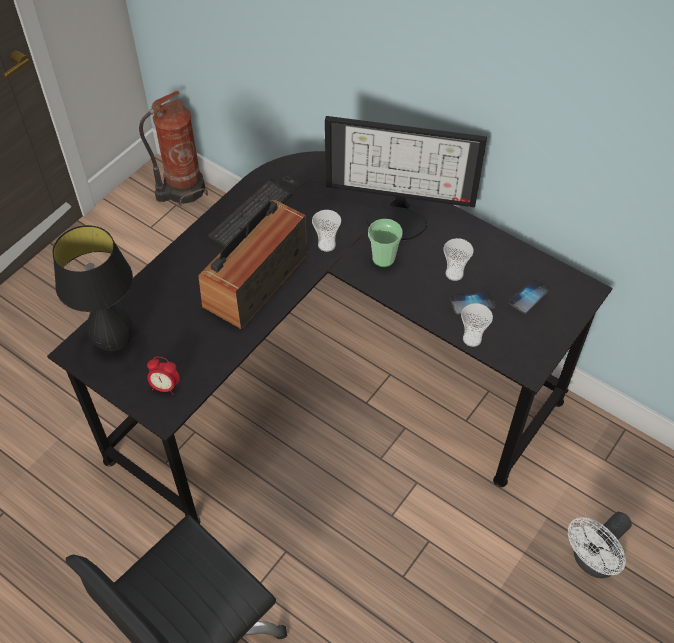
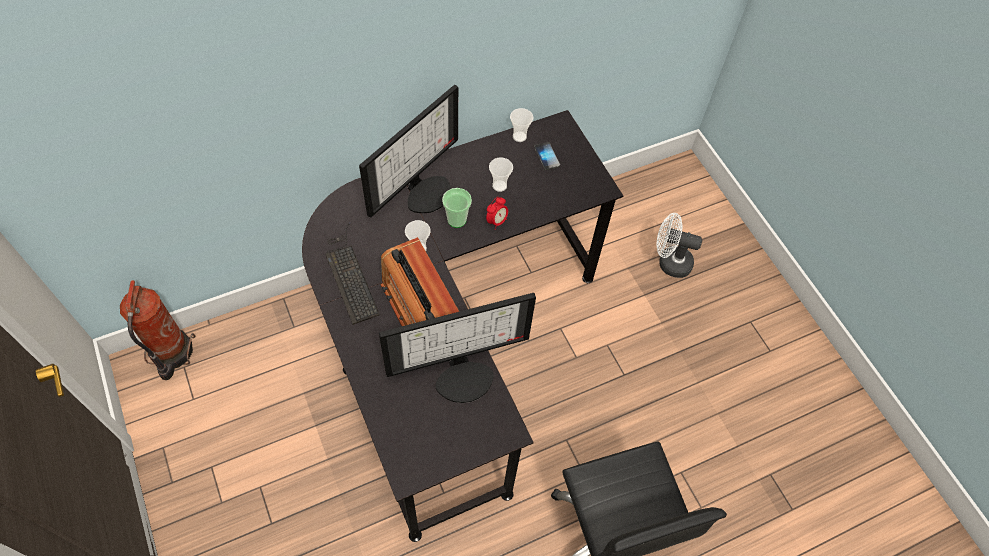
camera: 65 degrees left, 5 degrees up
black table lamp [53,225,133,351] -> none
alarm clock [147,357,180,395] -> alarm clock moved to [486,197,508,230]
phone [450,291,496,315] -> none
cup [461,303,493,347] -> cup moved to [510,108,533,142]
white fan [568,512,632,578] -> white fan turned 120 degrees clockwise [656,213,702,278]
none -> monitor [379,293,536,403]

